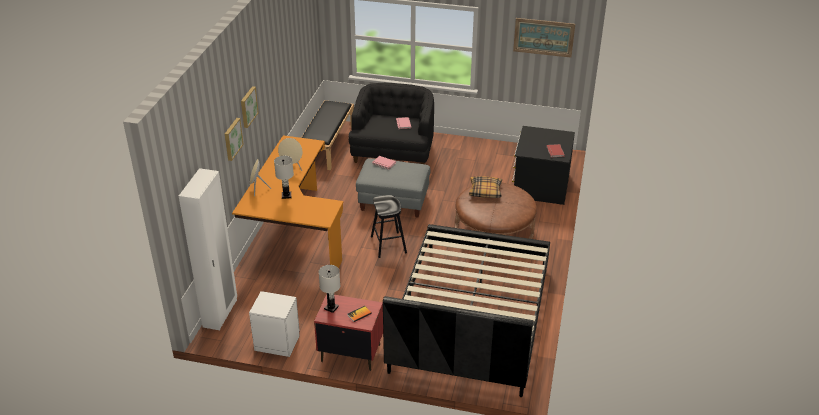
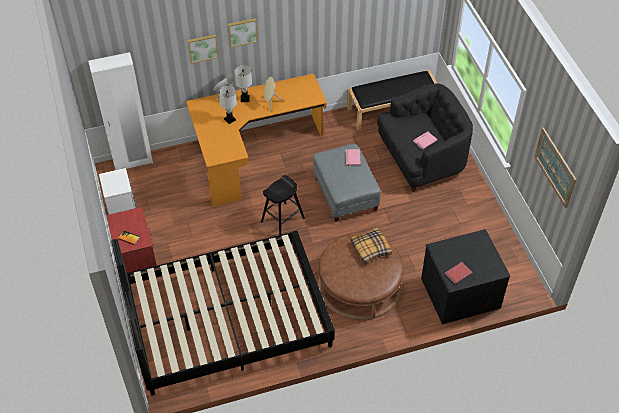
camera: 60 degrees right, 15 degrees up
white table lamp [319,265,340,313] -> white table lamp moved to [235,65,252,102]

